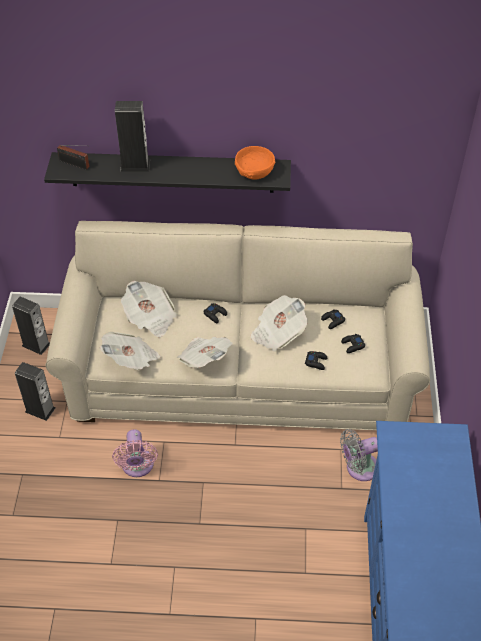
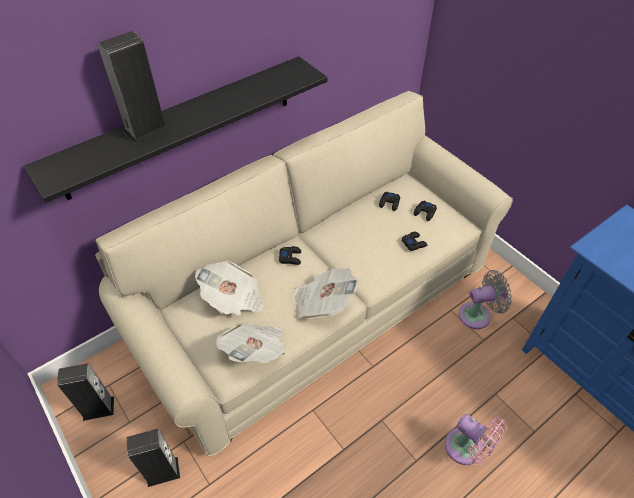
camera: 40 degrees left, 0 degrees up
radio [57,145,89,170] -> none
pink fan [112,429,158,477] -> pink fan moved to [445,414,508,465]
orange bowl [235,146,275,180] -> none
newspaper [250,295,308,352] -> none
grey fan [340,429,378,481] -> grey fan turned 135 degrees counterclockwise [459,270,512,329]

